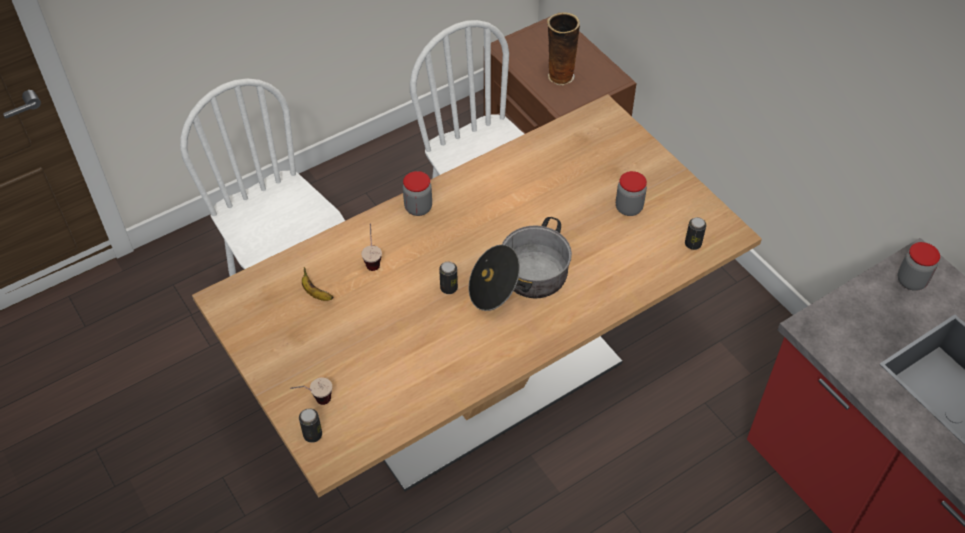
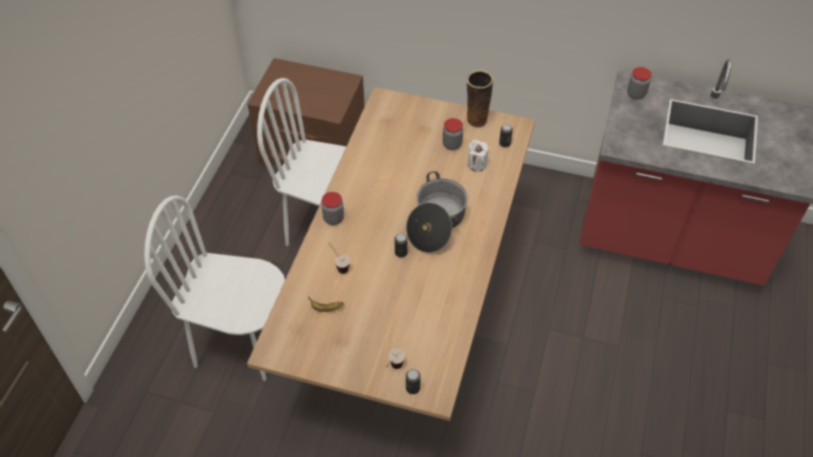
camera: 40 degrees left, 0 degrees up
vase [547,12,580,86] -> vase moved to [466,70,493,128]
none -> white candle [467,140,489,172]

